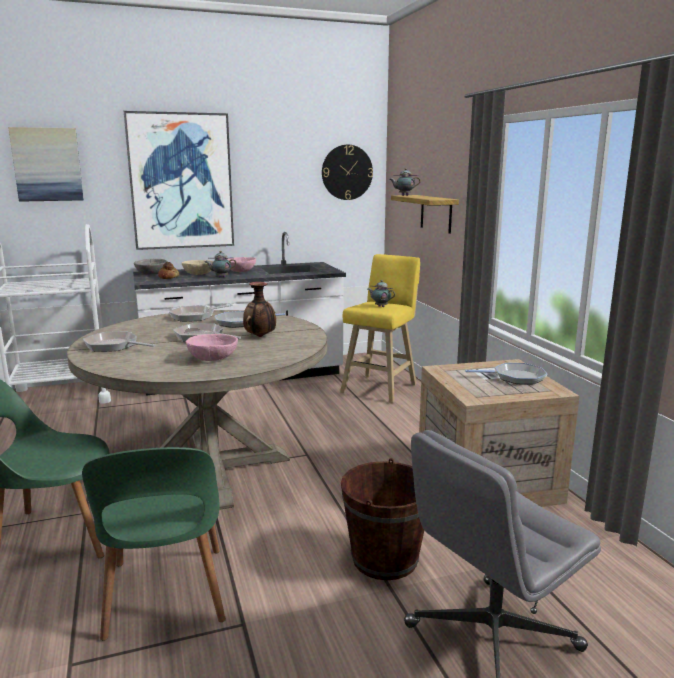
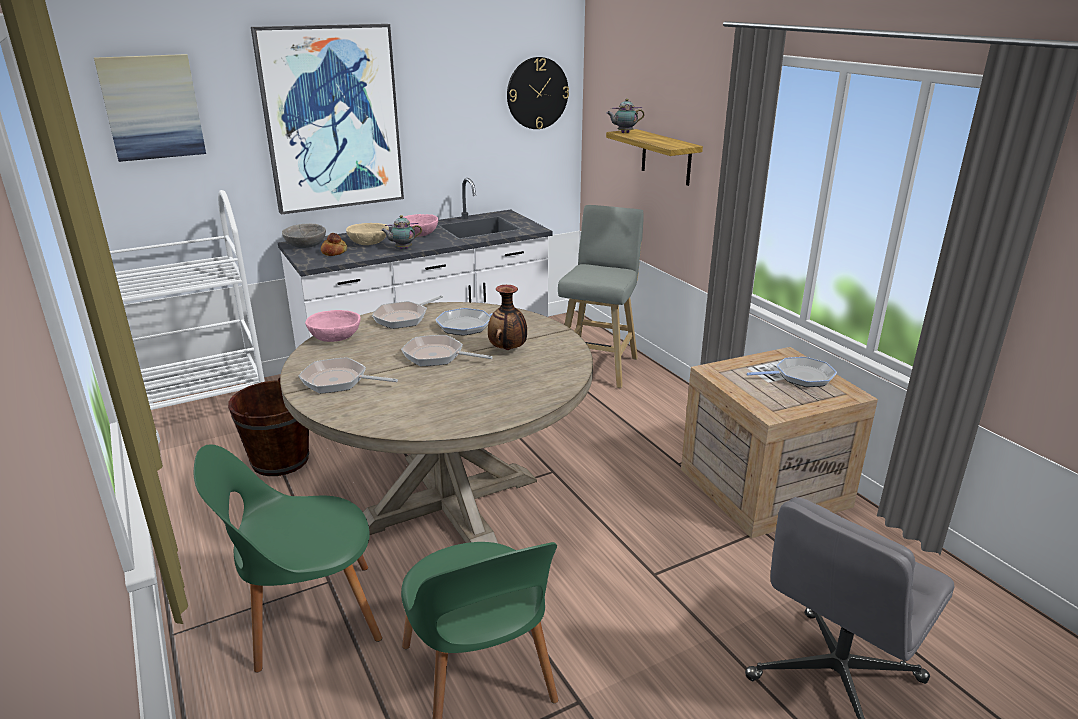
camera: 10 degrees left, 10 degrees up
pink bowl [186,334,238,361] -> pink bowl moved to [305,310,360,342]
yellow stool [340,254,420,403] -> grey stool [558,205,644,388]
brown bucket [341,458,424,580] -> brown bucket moved to [228,377,309,476]
teapot [368,280,395,307] -> none

